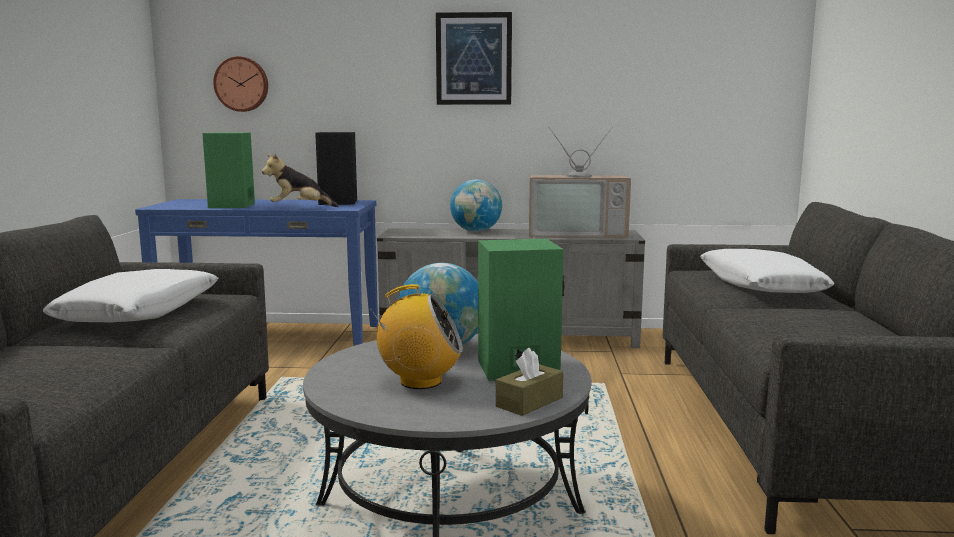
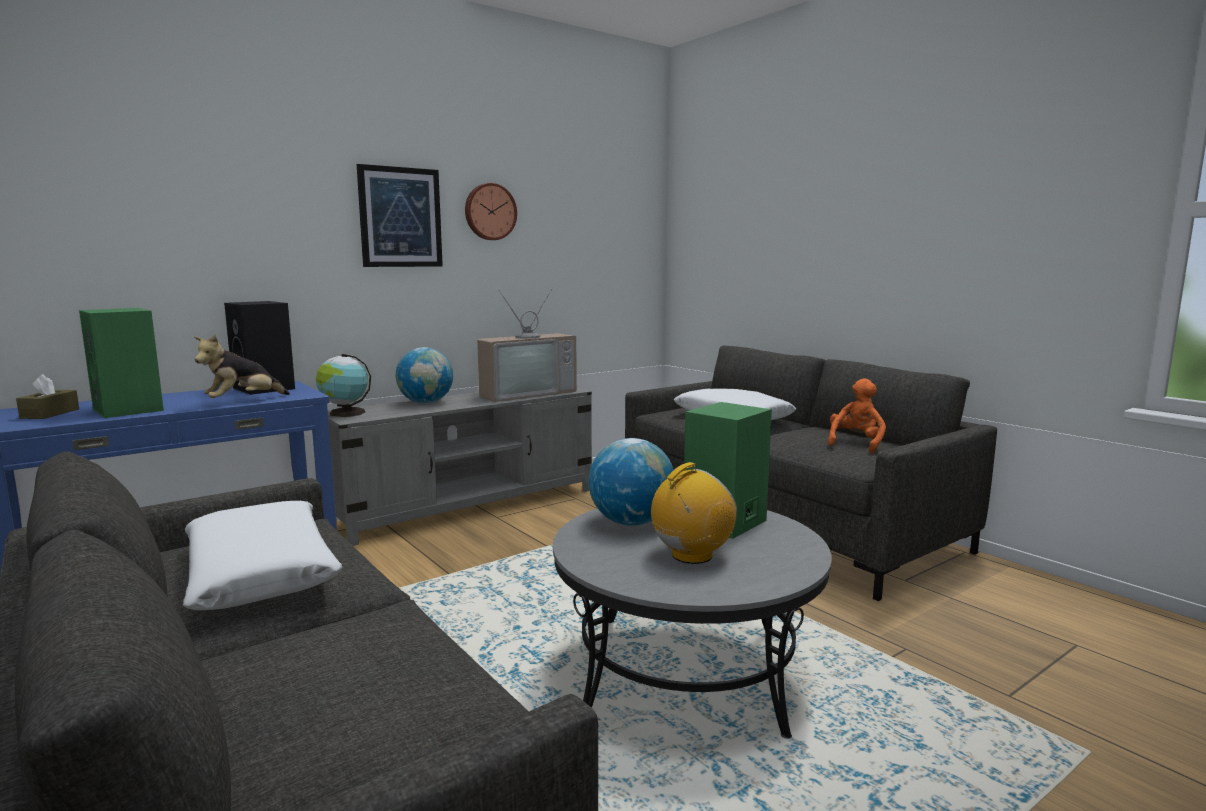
camera: 40 degrees left, 0 degrees up
wall clock [213,56,268,112] -> wall clock moved to [465,183,517,240]
brown tissue box [496,348,564,416] -> brown tissue box moved to [16,374,79,419]
none -> globe [316,354,371,417]
none -> orange plush toy [828,378,886,453]

